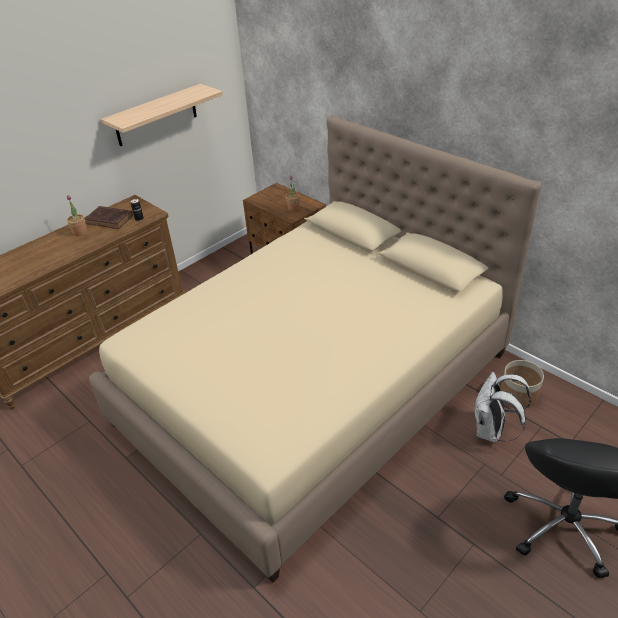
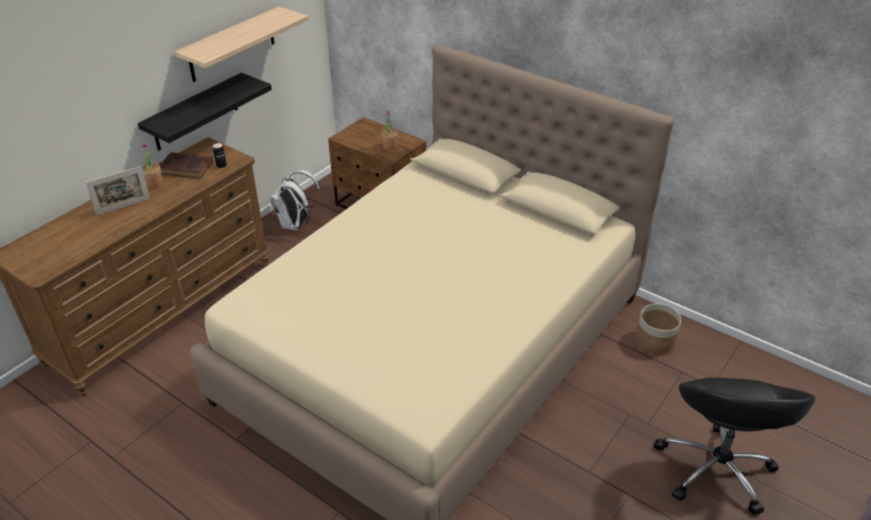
camera: 10 degrees left, 0 degrees up
white backpack [474,372,531,442] -> white backpack moved to [270,170,322,231]
none -> picture frame [86,166,151,215]
none -> black shelf [138,73,272,151]

